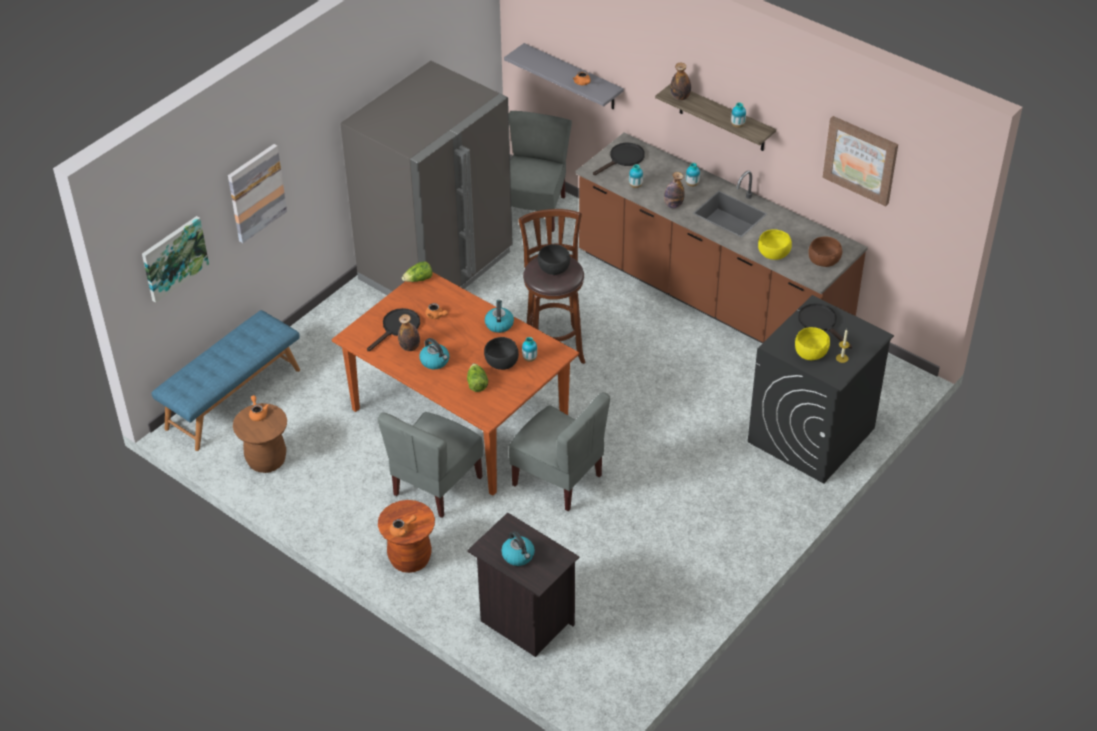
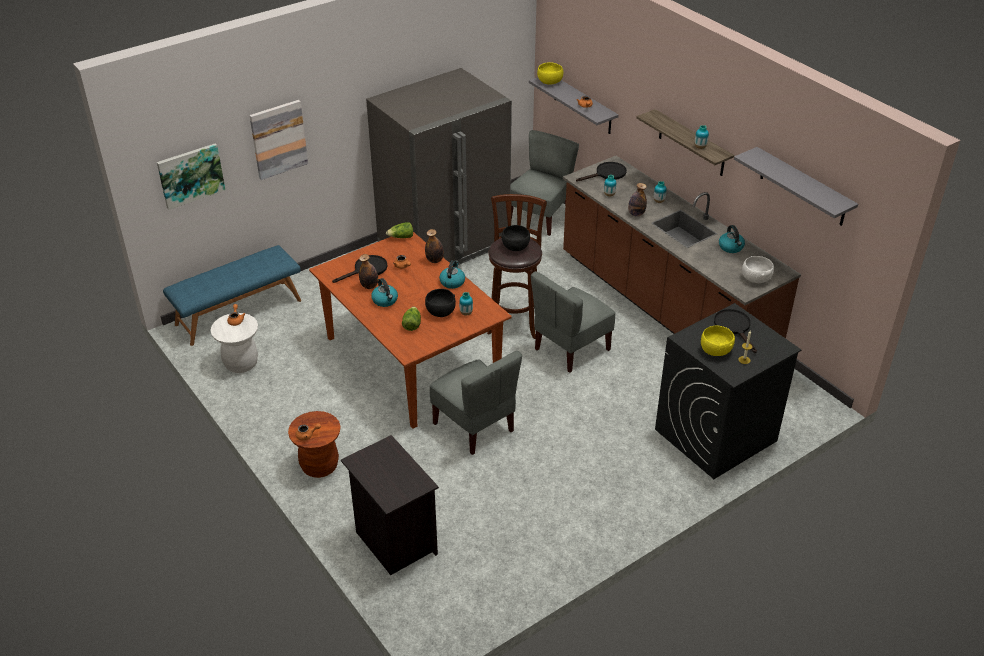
camera: 15 degrees right, 5 degrees down
brown stool [233,403,287,473] -> white stool [210,313,258,373]
grey chair [377,412,483,518] -> grey chair moved to [531,271,615,373]
kettle [501,531,535,566] -> kettle moved to [719,225,745,253]
bottle [671,63,691,100] -> bottle moved to [425,229,444,263]
yellow bowl [758,229,792,260] -> yellow bowl moved to [537,62,563,85]
brown bowl [808,237,842,267] -> white bowl [742,256,774,283]
picture [822,116,898,206] -> grey shelf [734,147,858,226]

